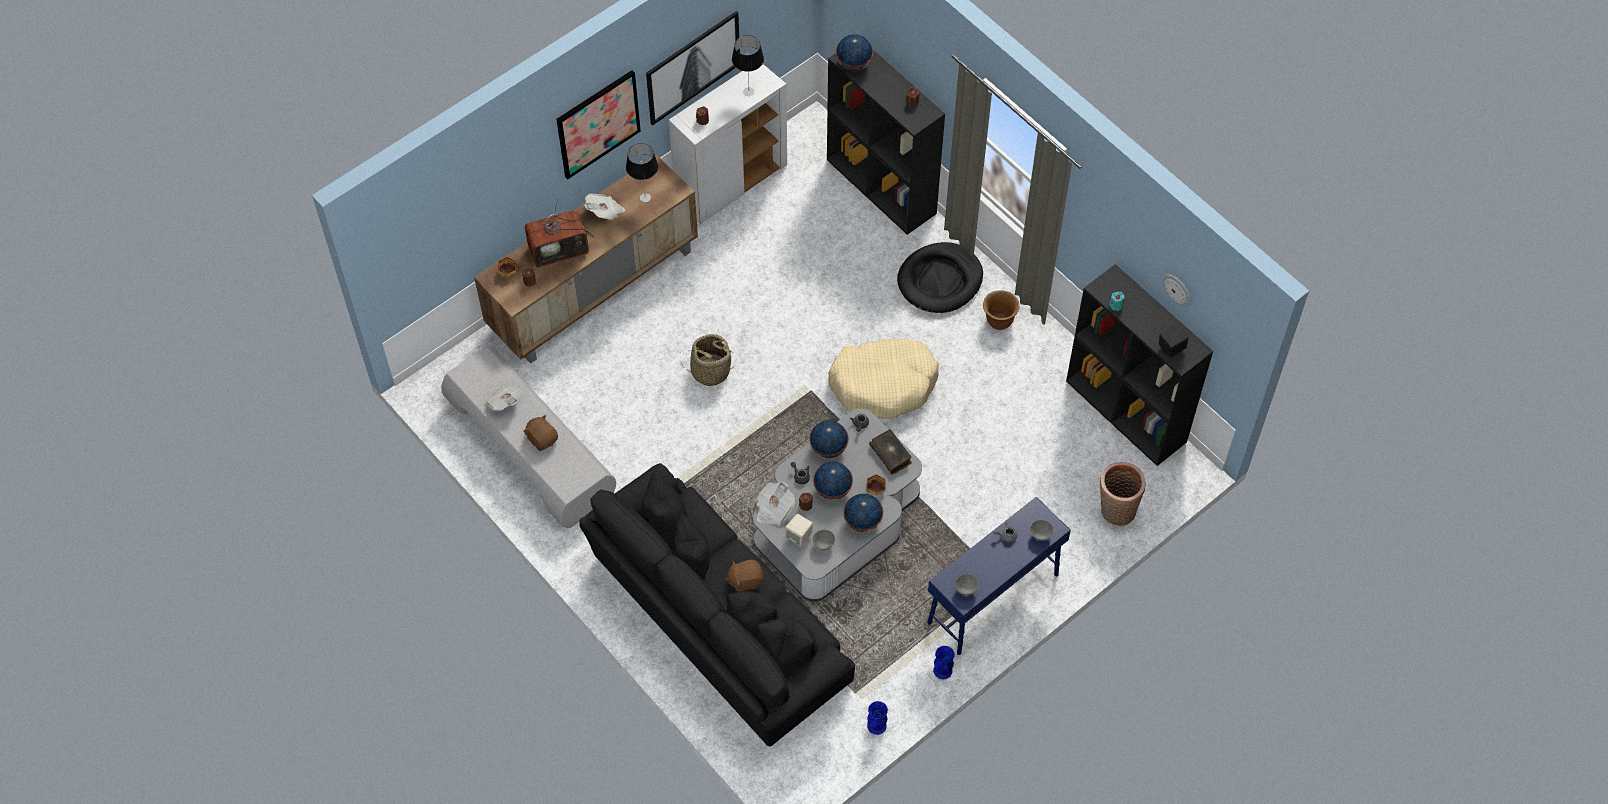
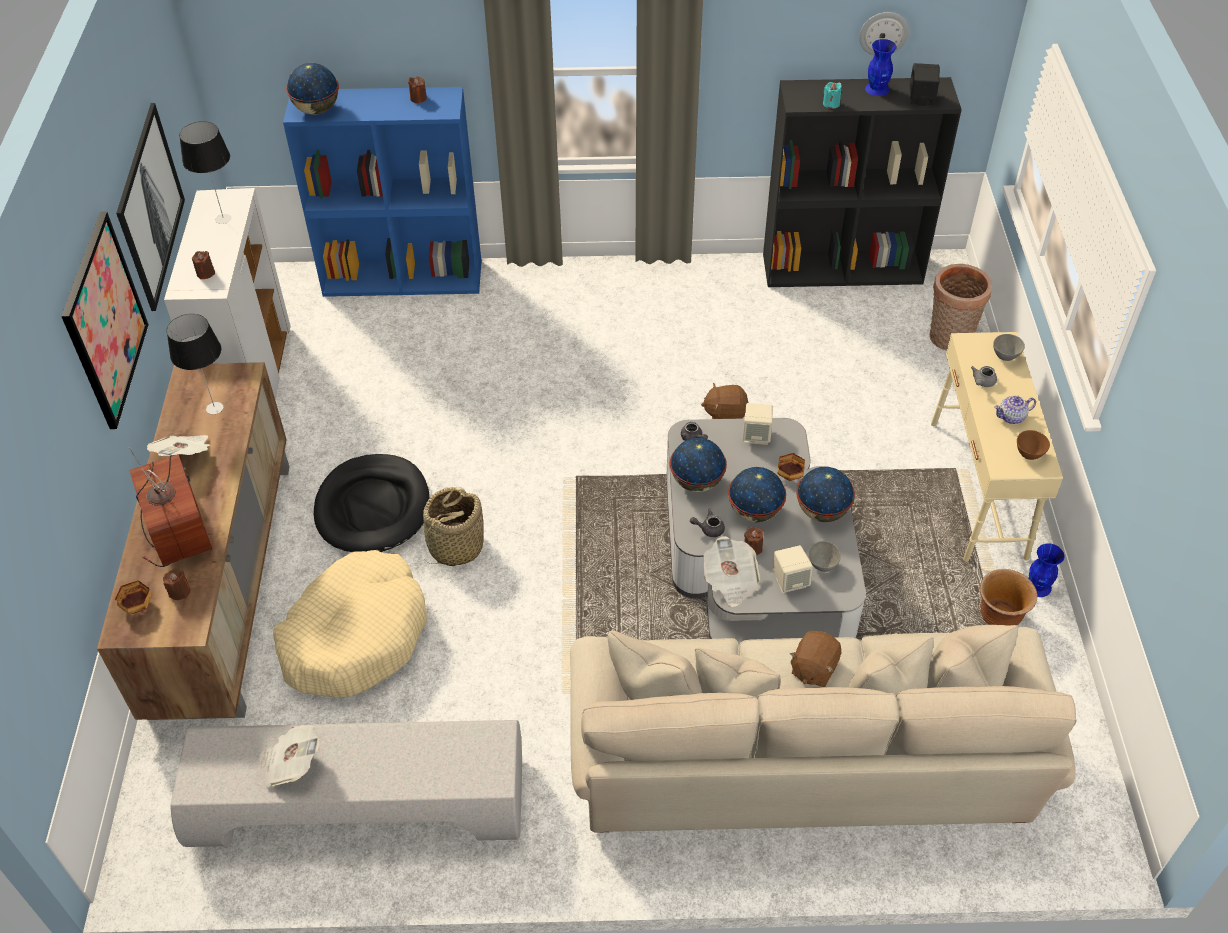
camera: 50 degrees left, 10 degrees down
brown plush toy [523,415,558,451] -> brown plush toy moved to [701,383,749,419]
television [525,198,594,267] -> television turned 45 degrees counterclockwise [128,447,212,567]
black sofa [579,463,855,747] -> beige sofa [570,625,1077,833]
black bookcase [827,50,945,235] -> blue bookcase [283,87,481,297]
beige dog bed [829,339,939,419] -> beige dog bed moved to [273,550,427,698]
blue vase [867,701,888,735] -> blue vase moved to [865,39,897,96]
book [869,429,912,475] -> beige speaker [743,403,773,445]
black dog bed [897,242,983,313] -> black dog bed moved to [314,454,430,552]
blue console table [927,497,1071,655] -> beige console table [931,332,1063,562]
grey bowl [955,574,979,595] -> brown bowl [1017,430,1050,460]
brown planter [983,290,1019,330] -> brown planter moved to [980,569,1037,626]
none -> teapot [994,395,1036,424]

